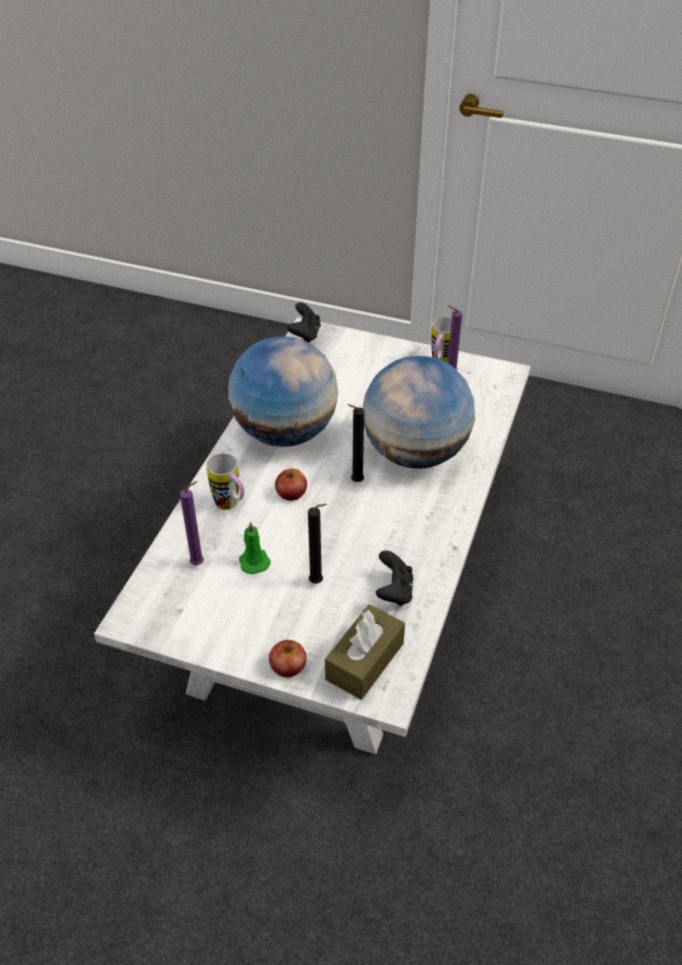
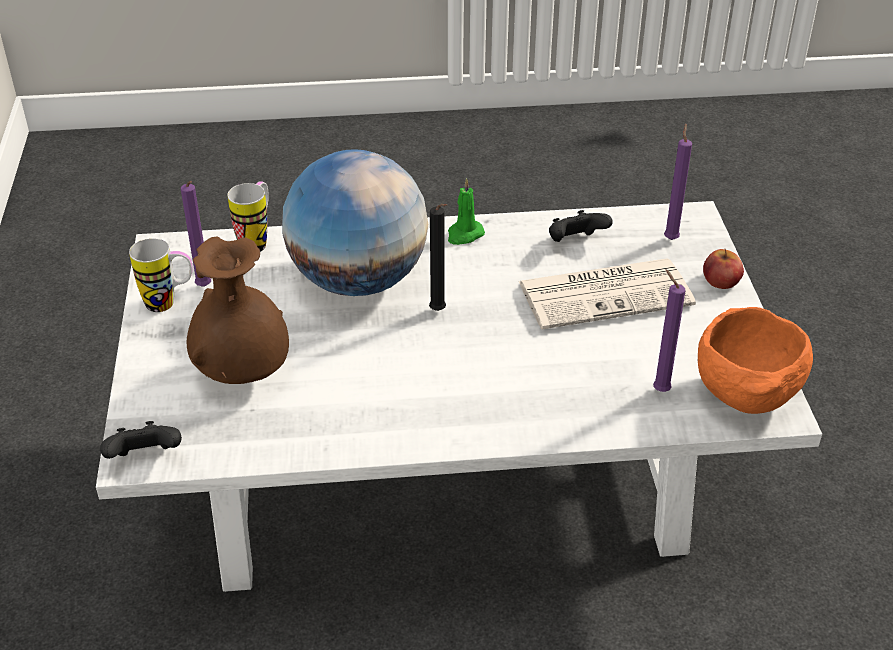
camera: 115 degrees left, 5 degrees down
mug [206,453,244,510] -> mug moved to [227,181,269,252]
globe [228,336,338,447] -> none
green candle [239,522,271,574] -> green candle moved to [448,178,485,245]
apple [275,469,307,501] -> none
black candle [308,504,327,584] -> newspaper [519,258,696,329]
brown tissue box [325,605,405,700] -> purple candle [664,124,692,240]
none -> brown vase [187,237,289,384]
none -> orange bowl [698,307,813,414]

